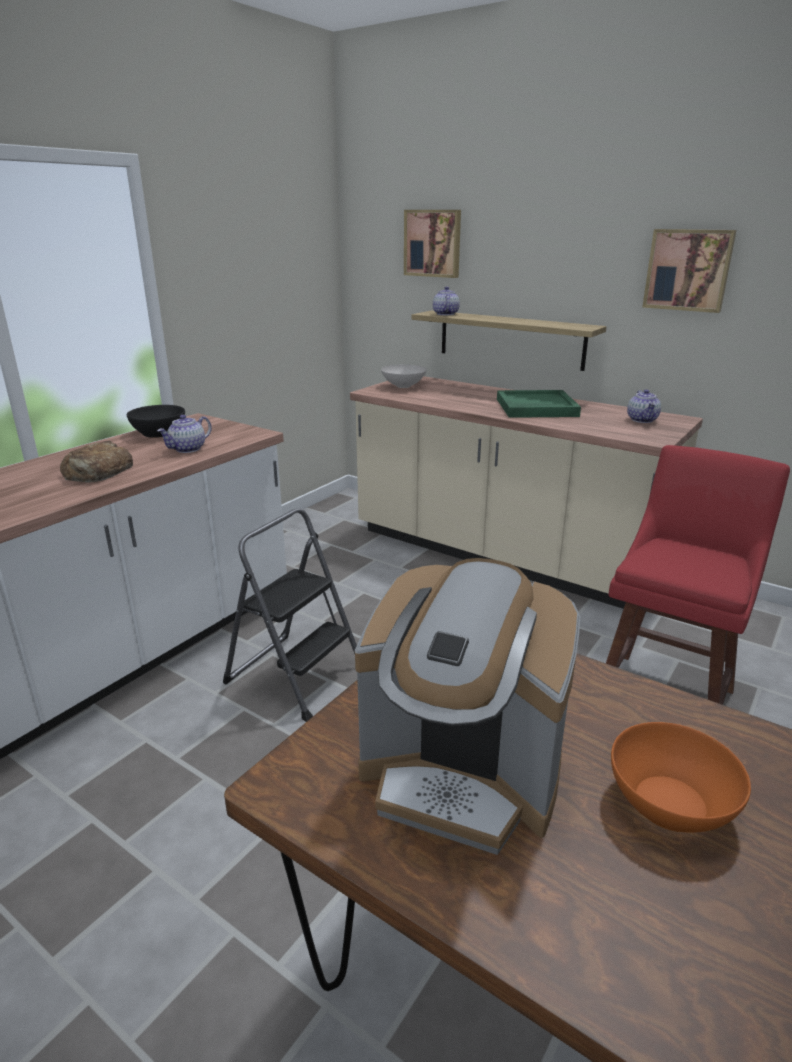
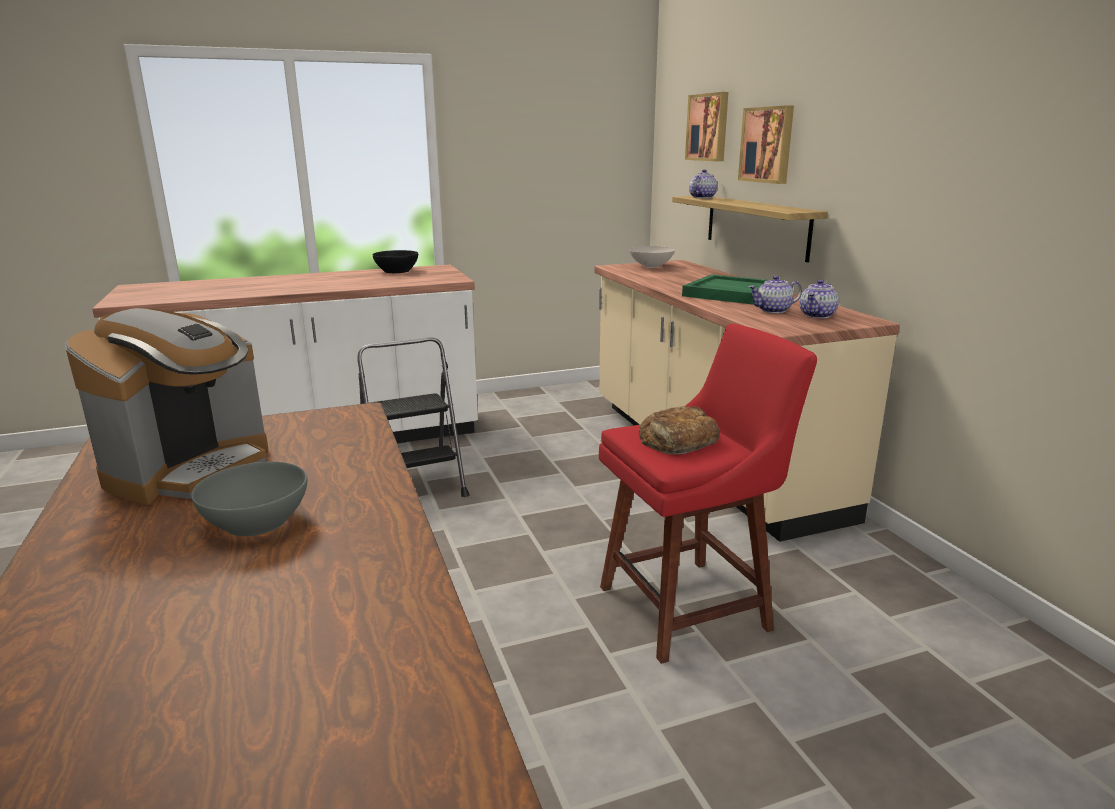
camera: 35 degrees right, 5 degrees down
bread [60,441,133,483] -> bread moved to [639,406,720,455]
teapot [157,415,212,453] -> teapot moved to [749,276,802,313]
coffee machine [355,558,580,855] -> coffee machine turned 120 degrees counterclockwise [65,308,268,505]
orange bowl [611,722,751,833] -> grey bowl [191,461,307,536]
picture [642,229,737,313] -> picture moved to [738,105,794,184]

